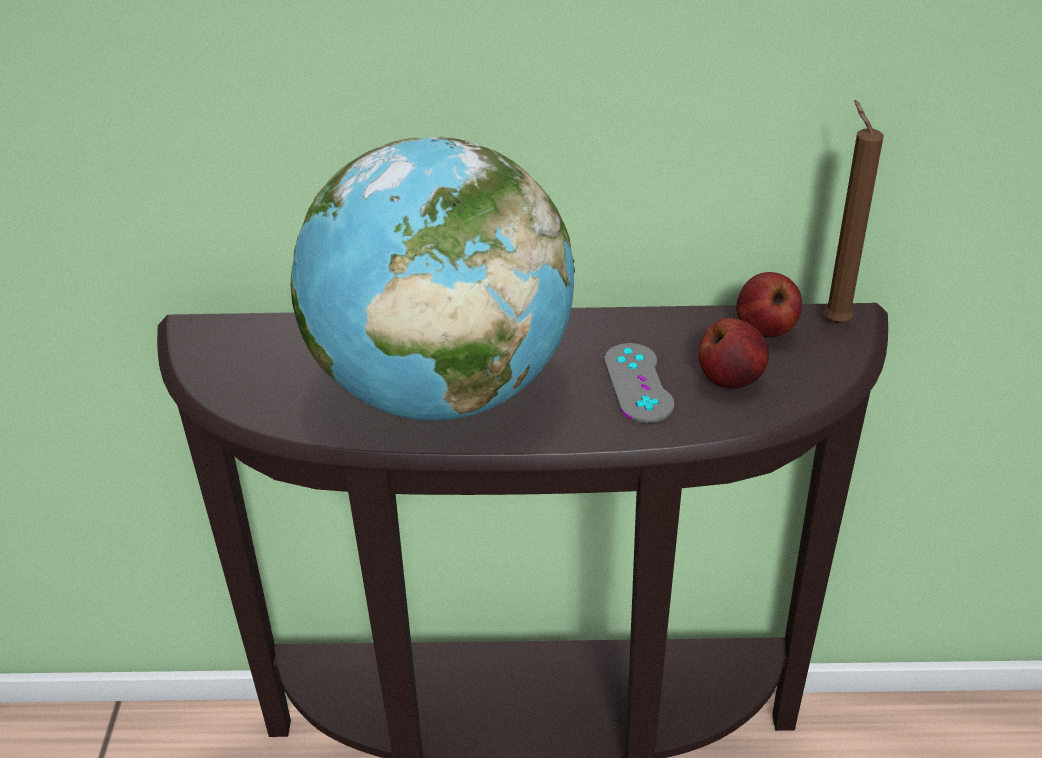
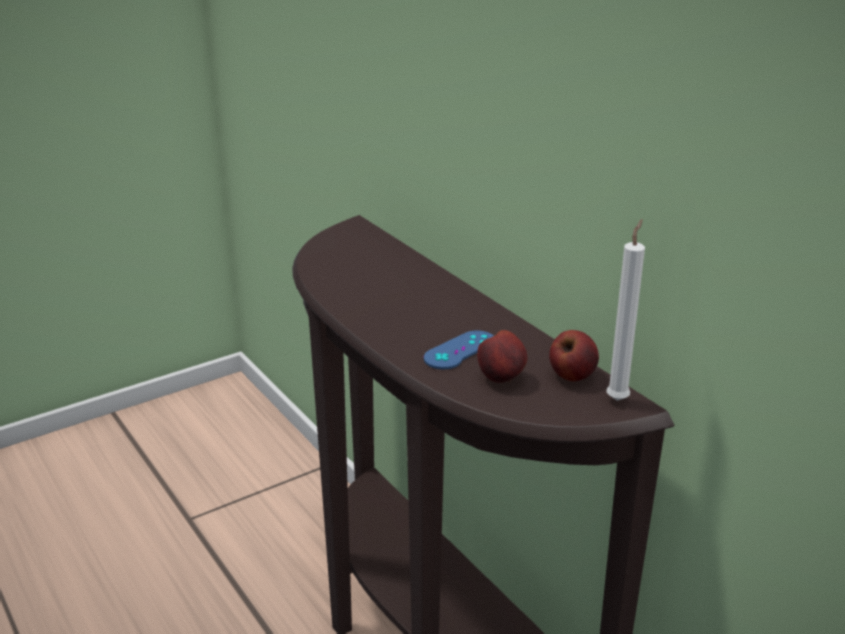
camera: 55 degrees right, 10 degrees down
globe [291,137,575,421] -> none
grey game controller [604,343,674,423] -> blue game controller [423,330,494,369]
brown candle [824,100,884,323] -> white candle [606,219,645,401]

